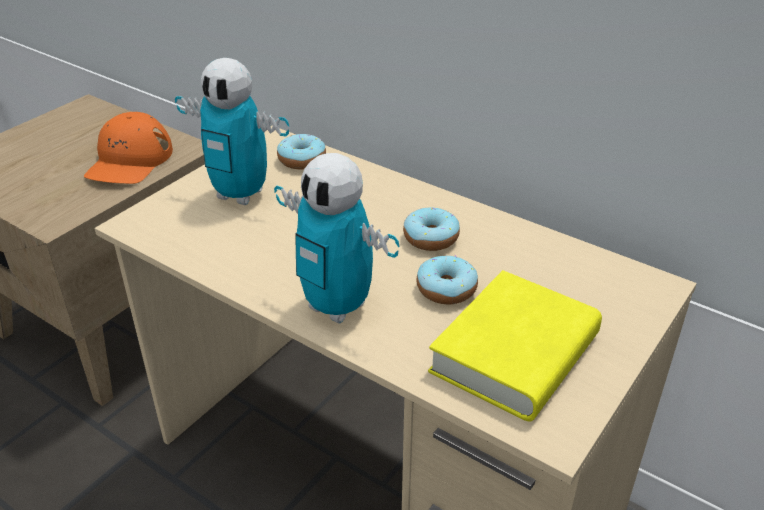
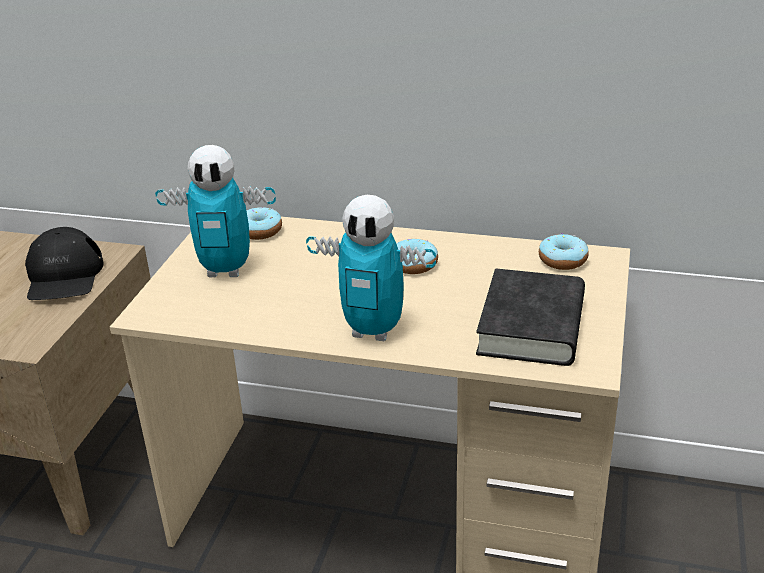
camera: 20 degrees left, 5 degrees down
orange cap [84,112,173,184] -> black cap [25,227,103,300]
donut [417,255,478,305] -> donut moved to [539,233,589,270]
yellow book [428,270,602,422] -> black book [476,269,585,366]

